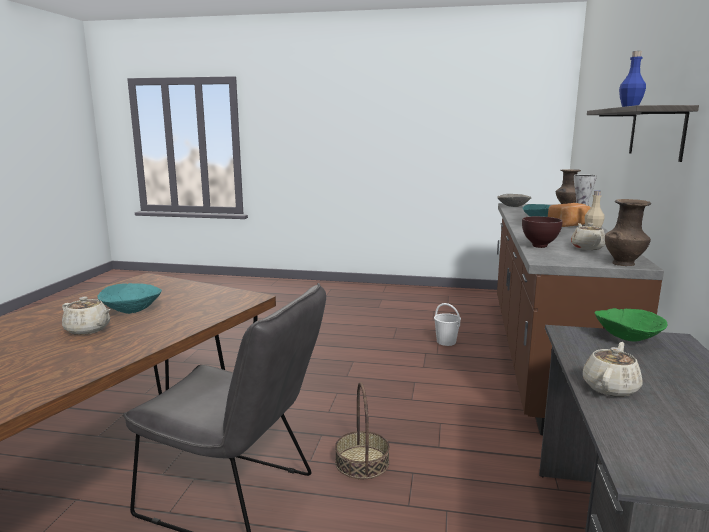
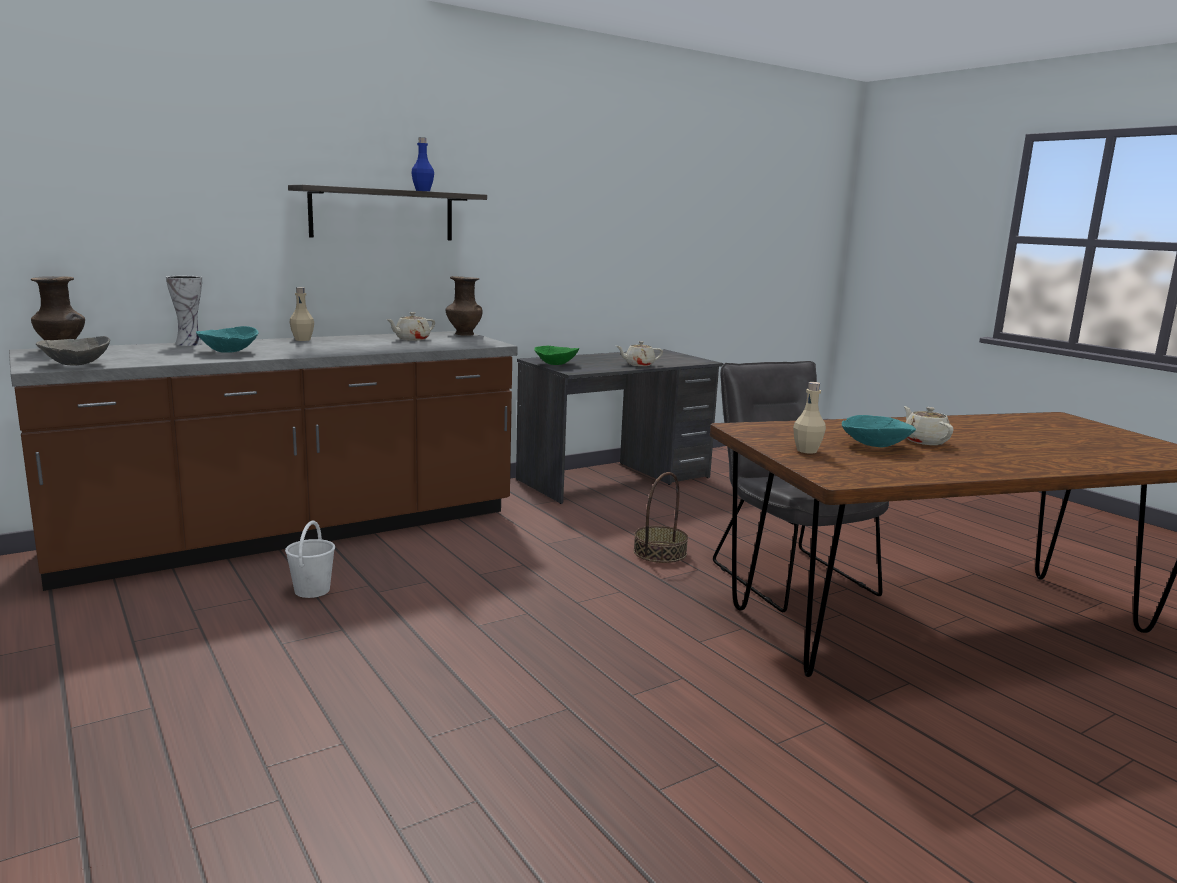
camera: 135 degrees left, 0 degrees up
brown bowl [522,216,563,248] -> none
bread [548,203,591,227] -> none
none -> beige bottle [793,382,826,454]

